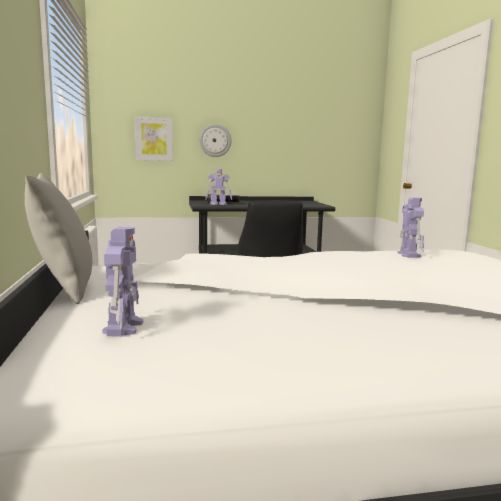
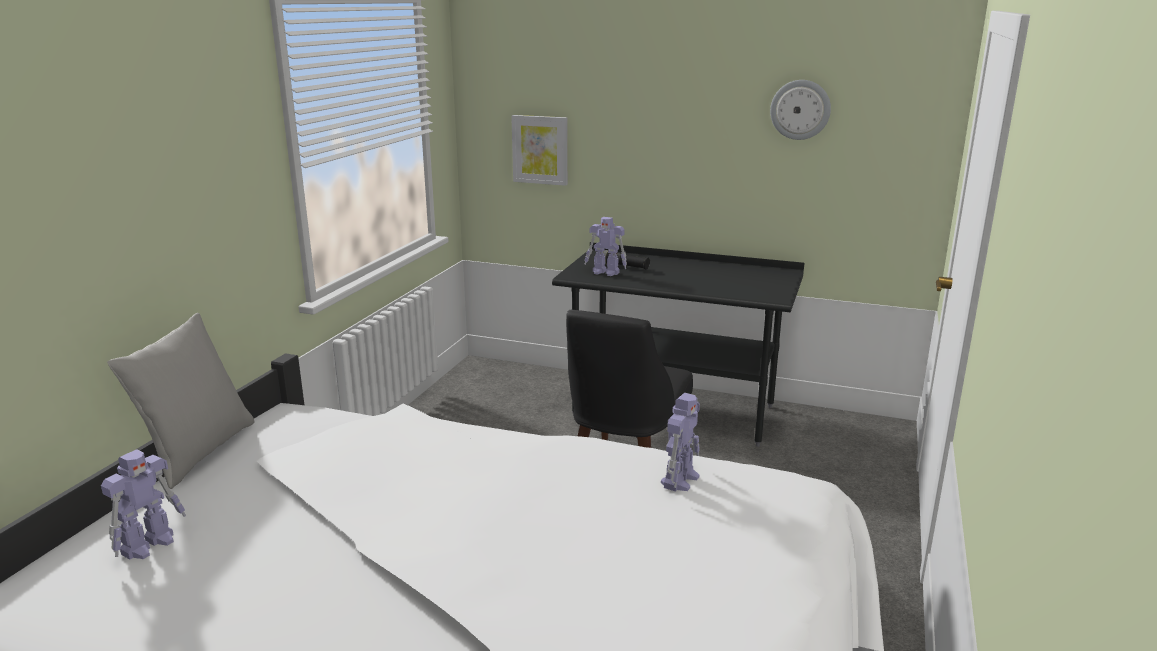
camera: 30 degrees right, 10 degrees up
wall clock [199,124,232,157] -> wall clock moved to [770,80,831,140]

